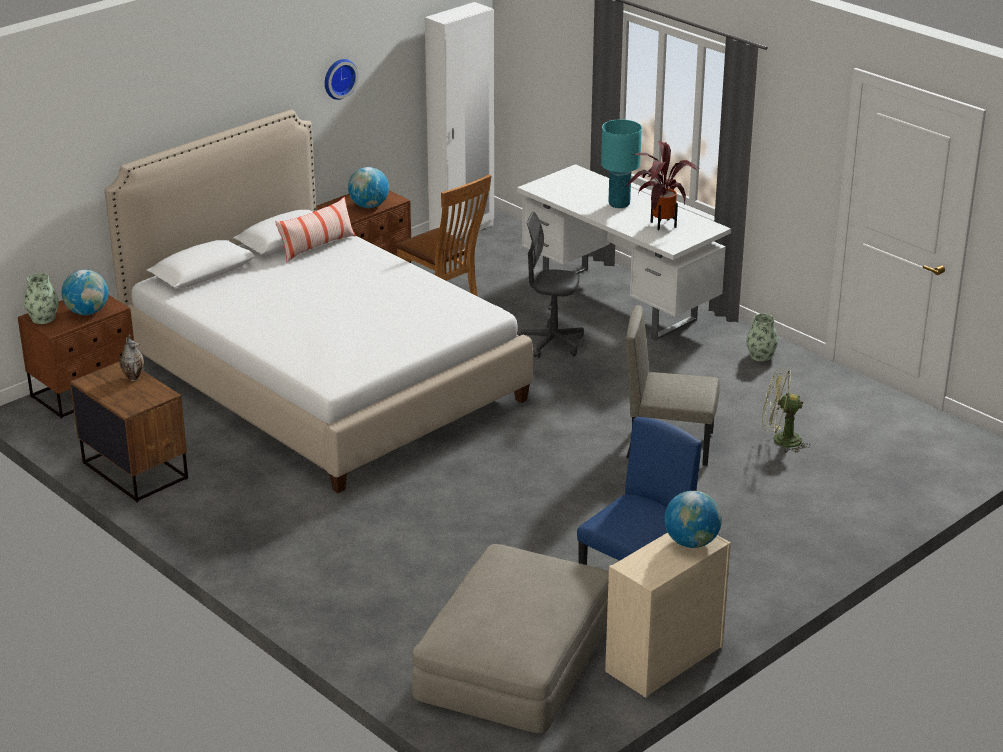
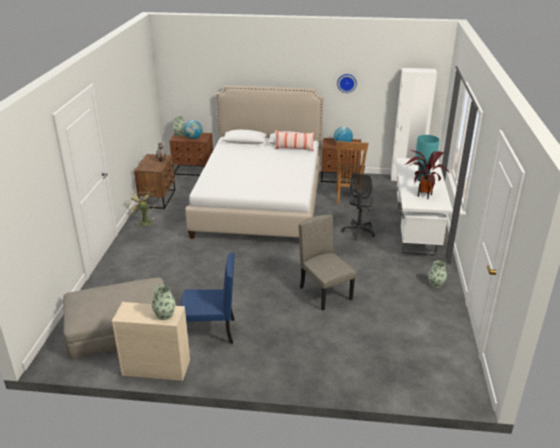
camera: 50 degrees right, 0 degrees up
grey office chair [519,211,584,358] -> grey office chair turned 135 degrees counterclockwise [341,173,375,241]
globe [664,491,722,548] -> vase [152,285,176,320]
green fan [762,368,811,453] -> green fan moved to [127,192,156,229]

